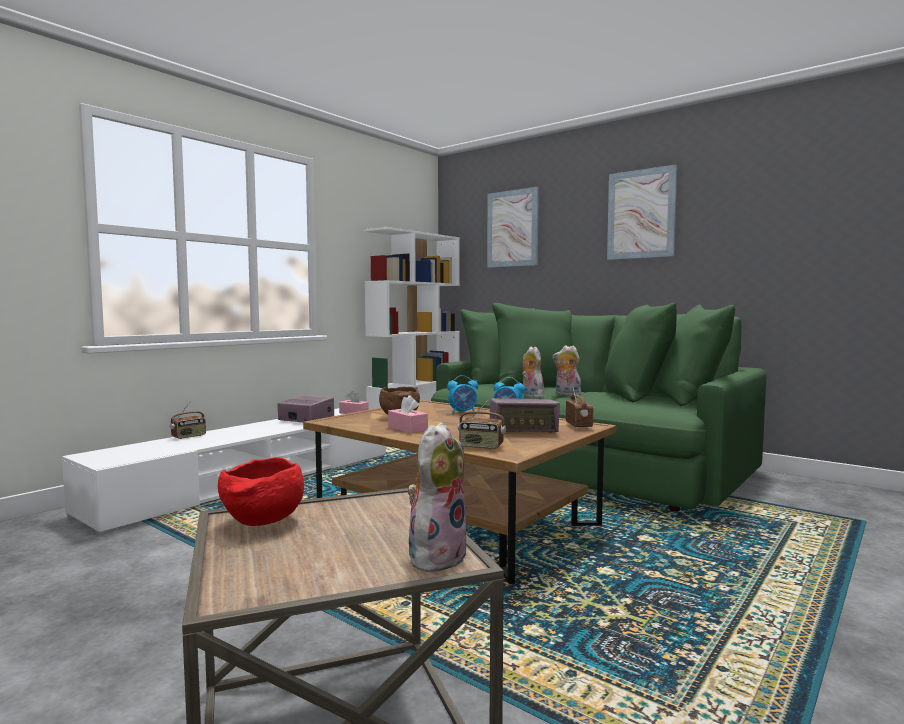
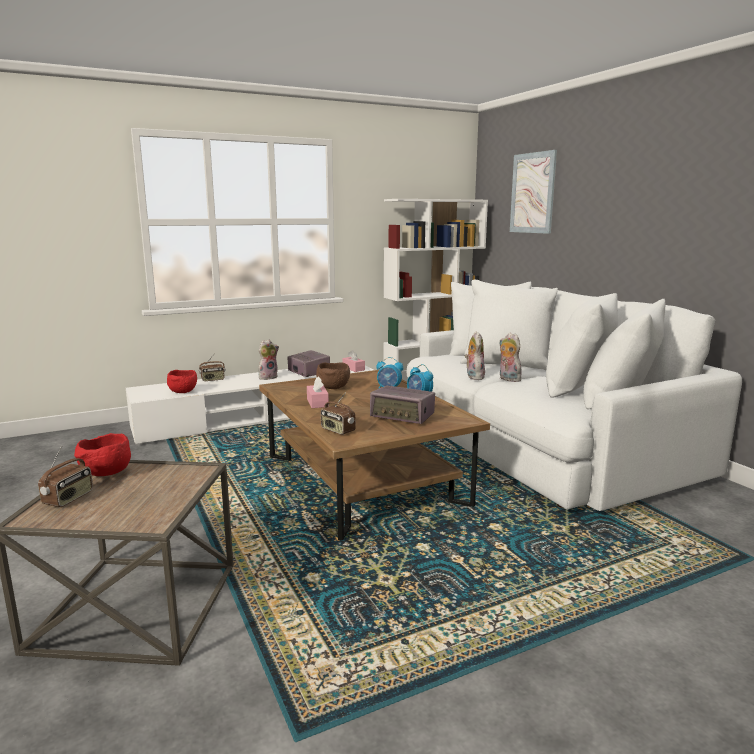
camera: 25 degrees right, 10 degrees up
plush toy [408,422,468,572] -> plush toy moved to [258,340,279,380]
green sofa [431,303,766,511] -> white sofa [407,280,742,511]
radio [566,384,594,428] -> radio moved to [38,446,93,507]
picture [607,164,677,260] -> none
none -> red bowl [167,370,197,393]

